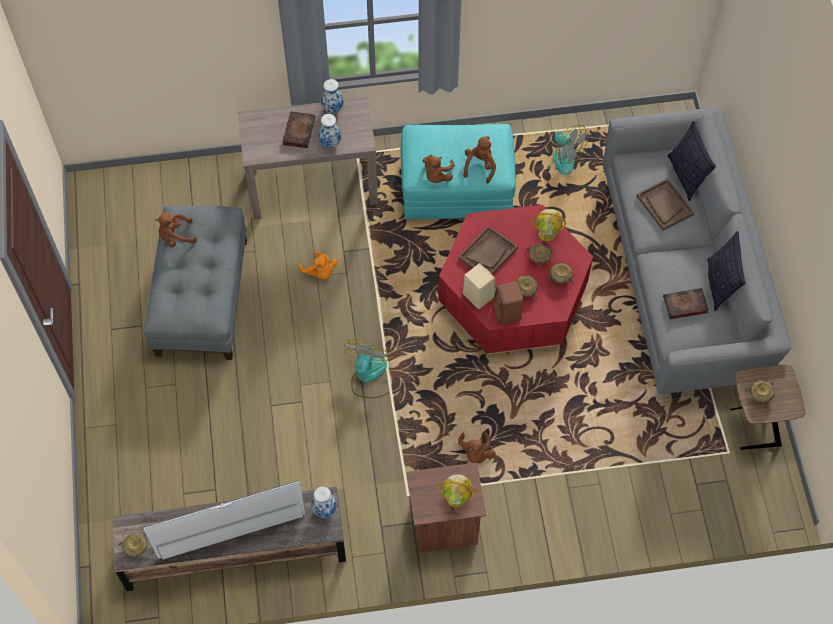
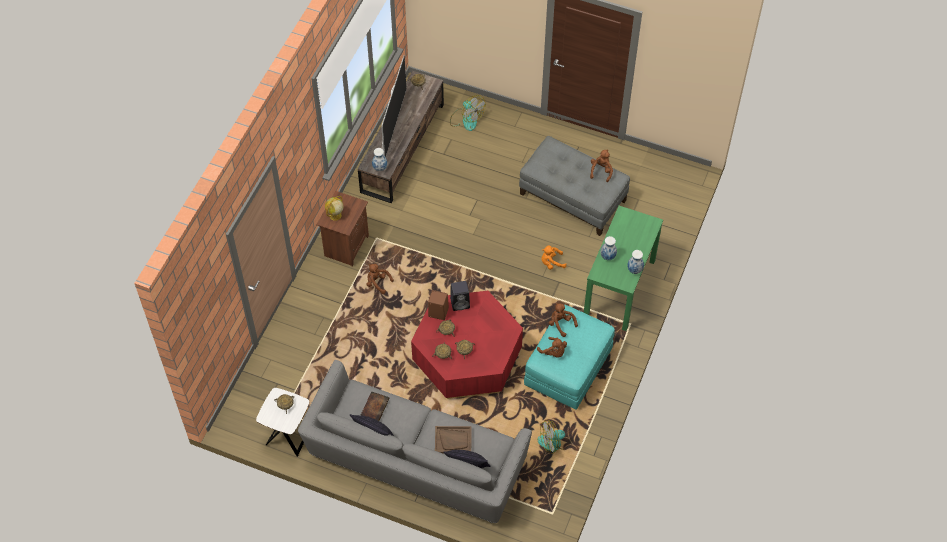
camera: 120 degrees right, 5 degrees down
brown console table [238,97,378,220] -> green console table [584,206,663,331]
book [282,111,316,148] -> none
fan [344,339,390,398] -> fan moved to [450,95,486,131]
brown tray [458,225,518,275] -> none
beige speaker [463,263,496,309] -> black speaker [450,281,470,311]
globe [532,209,566,242] -> none
brown side table [730,365,805,450] -> white side table [256,388,309,457]

